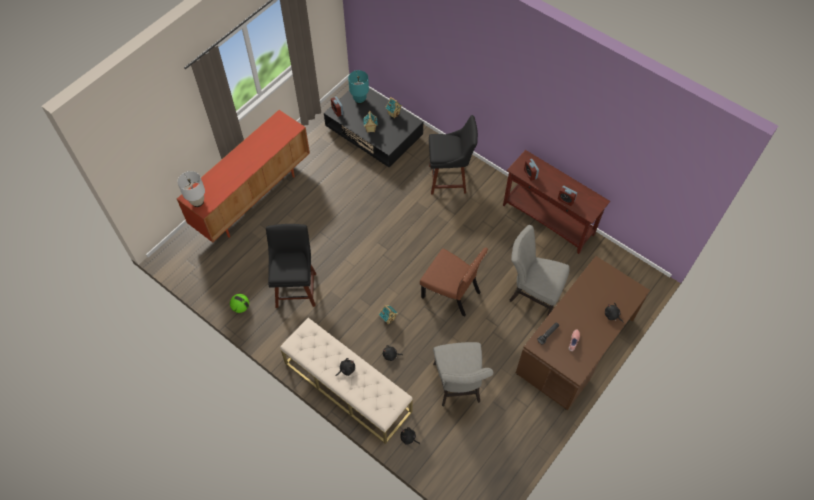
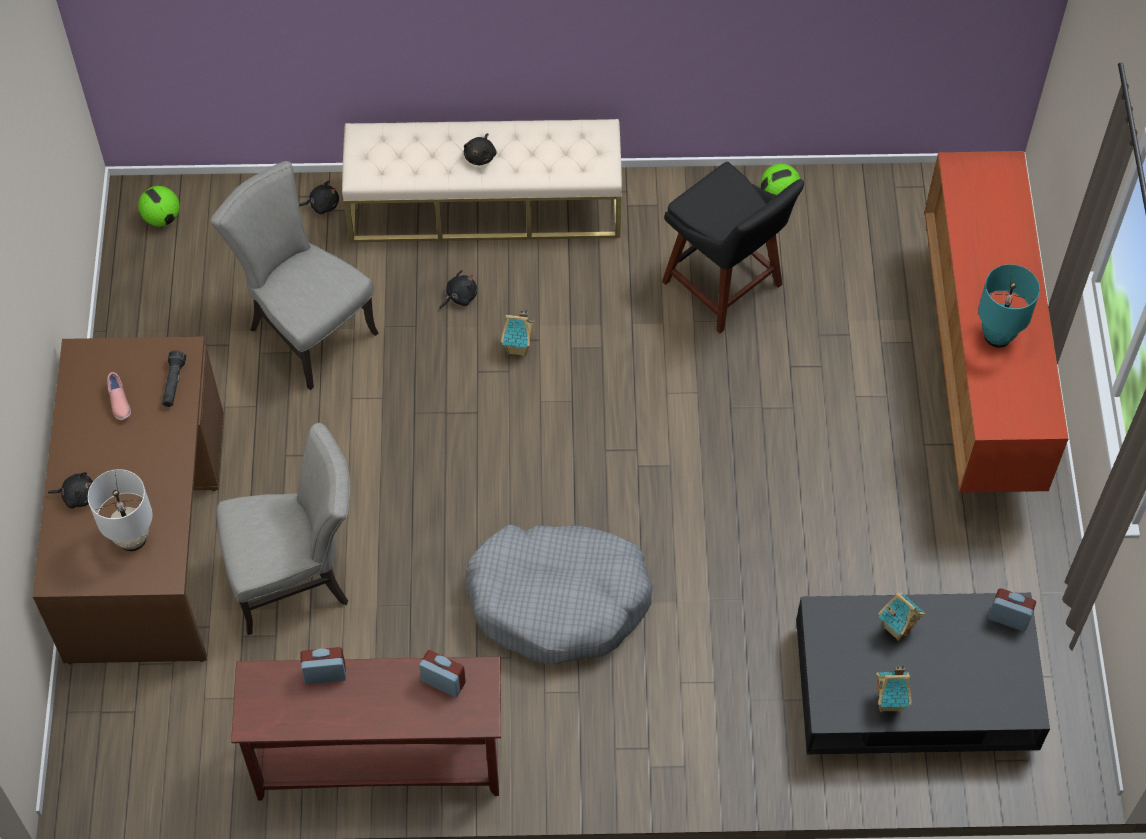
camera: 140 degrees right, 0 degrees up
white table lamp [177,171,205,207] -> white table lamp moved to [88,469,153,551]
turquoise table lamp [348,70,369,104] -> turquoise table lamp moved to [978,264,1040,348]
brown chair [420,247,488,317] -> none
black stool [429,115,478,194] -> none
none -> football [138,186,179,227]
none -> grey dog bed [466,525,653,665]

